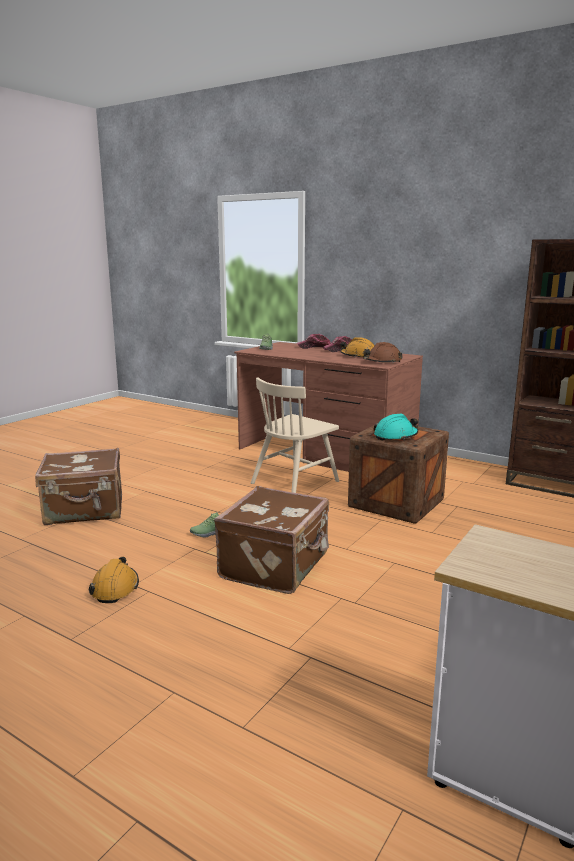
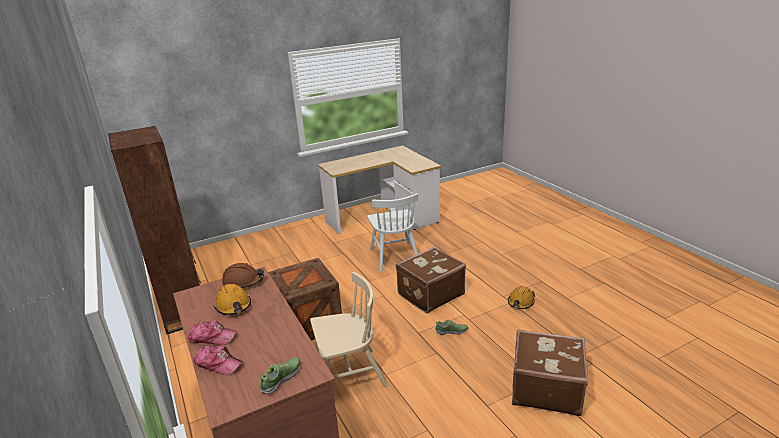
camera: 150 degrees left, 10 degrees up
turquoise hard hat [373,413,418,441] -> none
none -> white chair [367,193,418,272]

